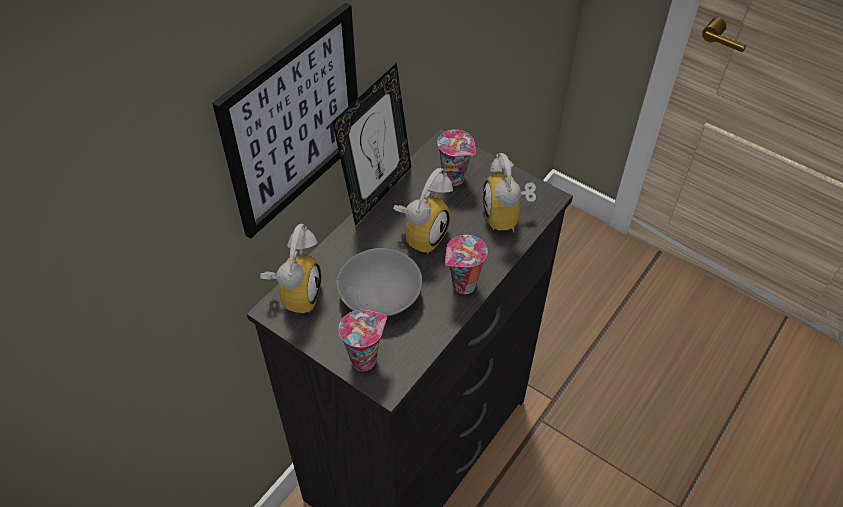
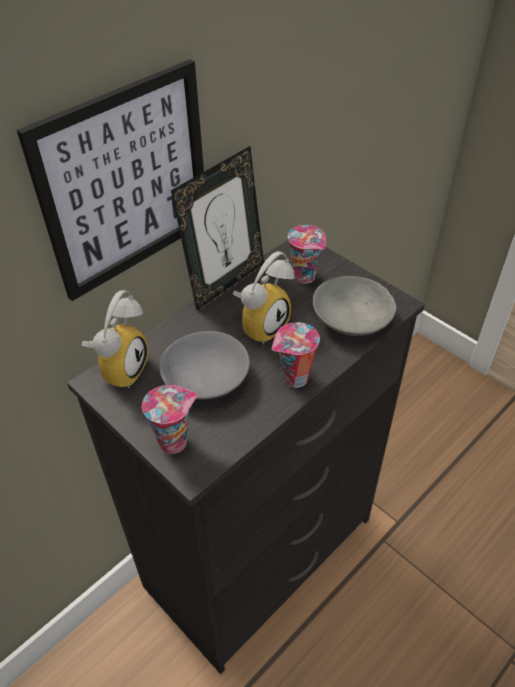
camera: 10 degrees right, 5 degrees down
alarm clock [483,153,536,233] -> grey bowl [313,276,397,336]

